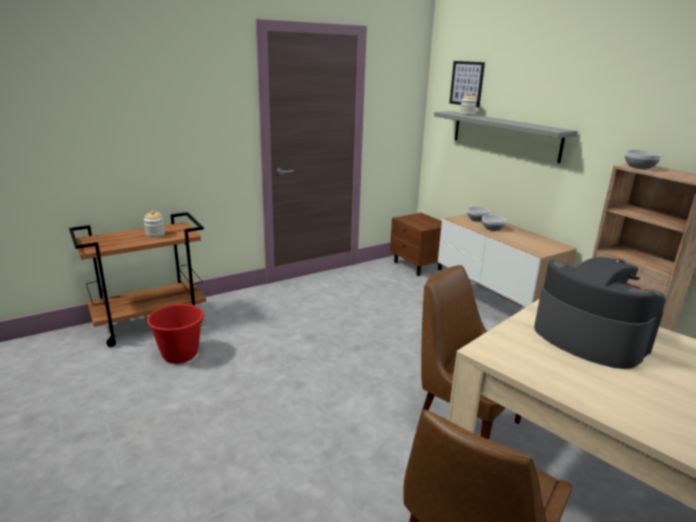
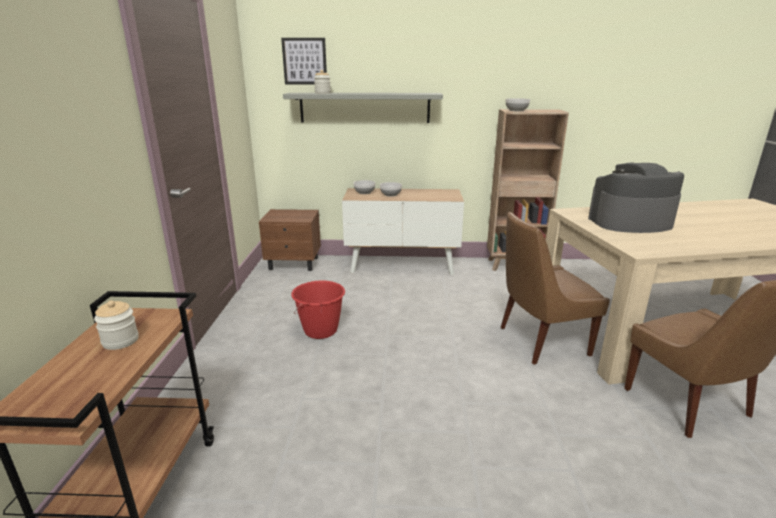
camera: 55 degrees left, 0 degrees up
red bucket [147,304,206,364] -> red bucket moved to [291,281,345,339]

